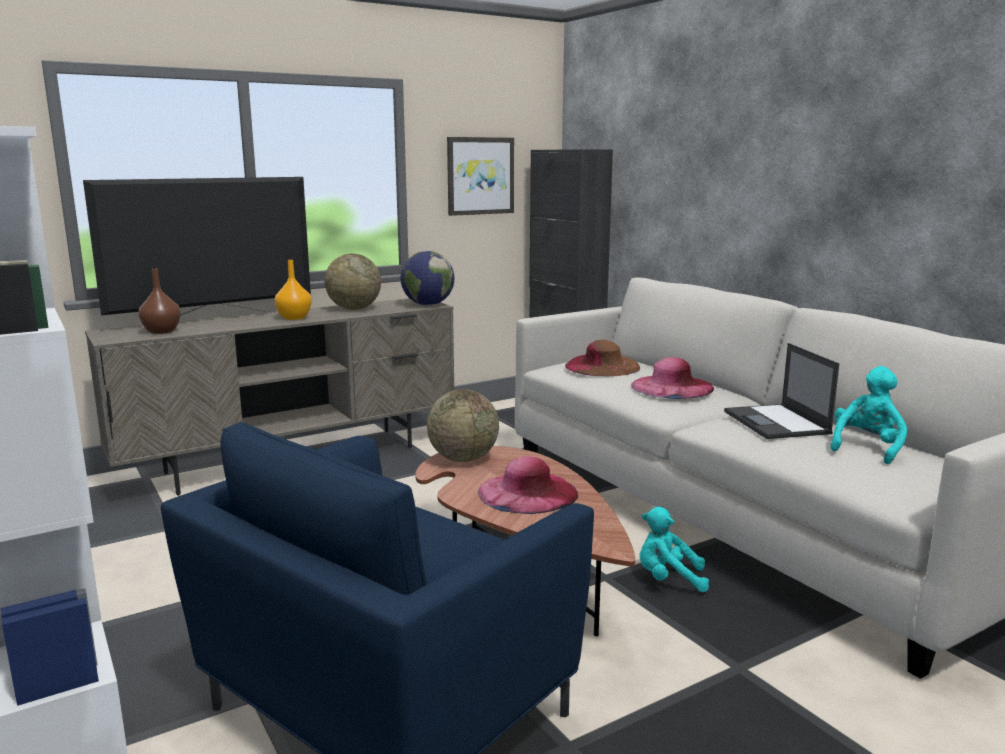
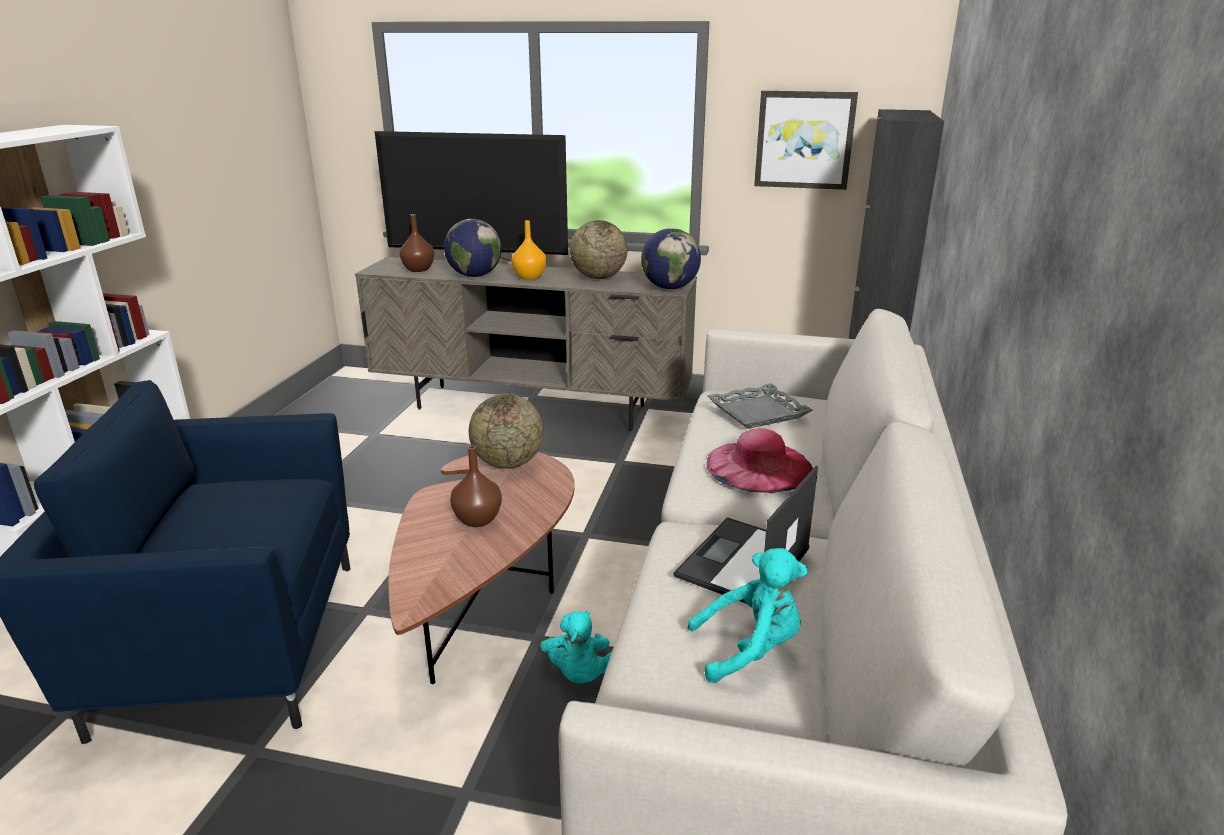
camera: 45 degrees right, 10 degrees up
pink hat [478,456,578,514] -> brown vase [450,446,502,527]
brown hat [565,340,640,376] -> grey tray [707,383,813,429]
turquoise plush toy [640,507,709,592] -> turquoise plush toy turned 150 degrees counterclockwise [540,611,612,683]
none -> globe [444,219,502,277]

